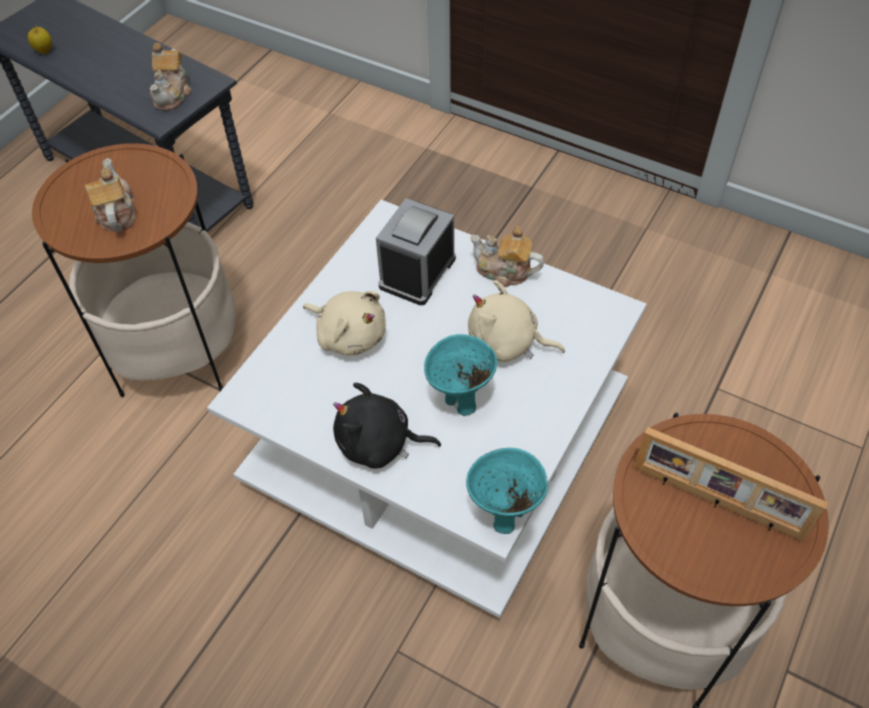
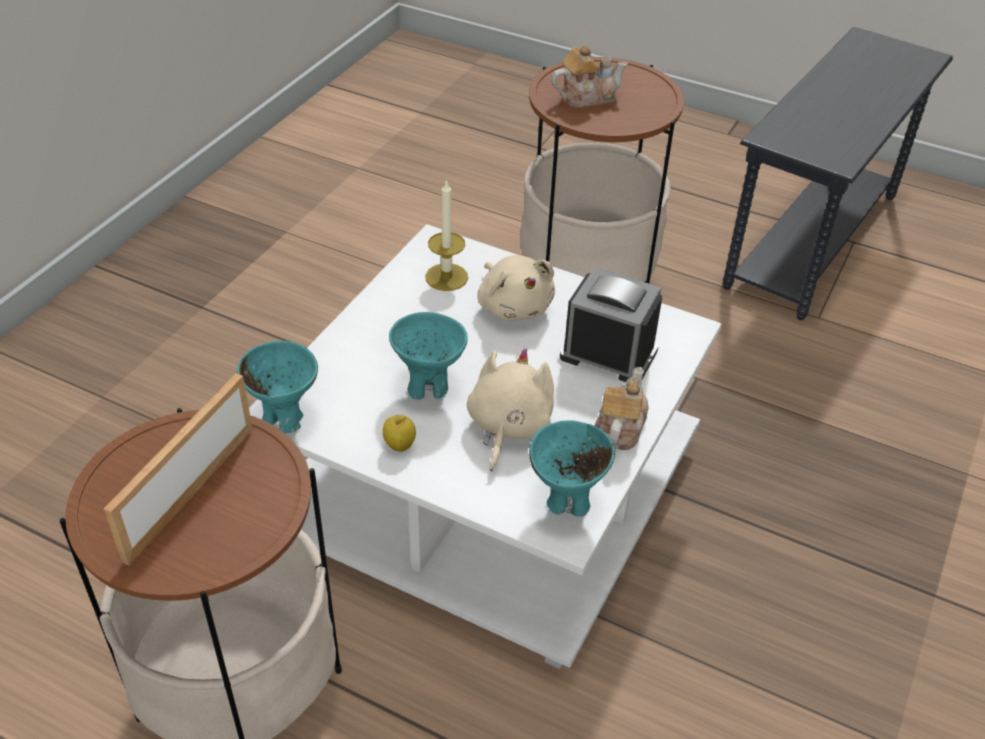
camera: 85 degrees right, 10 degrees down
apple [28,25,52,54] -> apple moved to [382,415,416,452]
teapot [150,43,192,110] -> none
beige plush toy [303,291,386,356] -> beige plush toy turned 60 degrees counterclockwise [477,255,555,321]
black plush toy [333,383,441,468] -> none
none -> candle [425,180,468,291]
none -> turquoise bowl [529,420,615,517]

